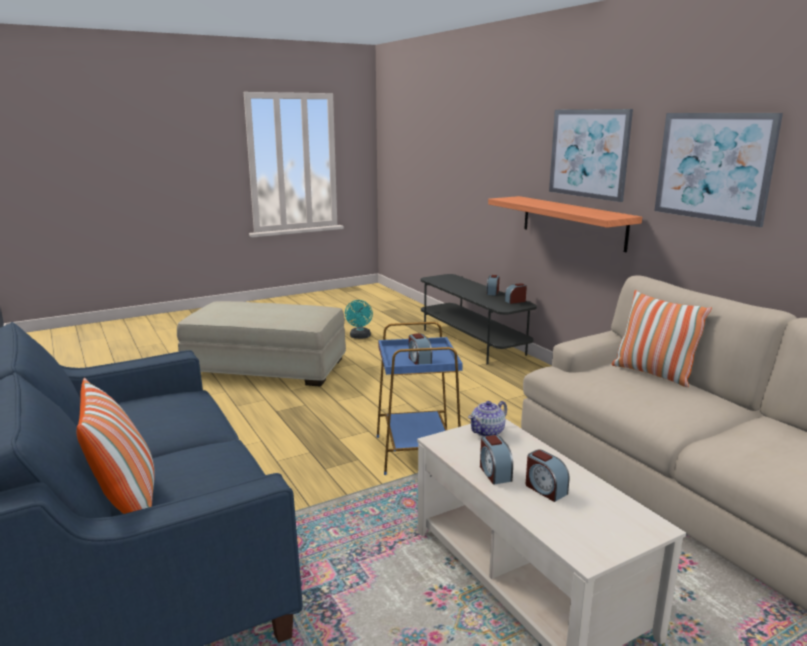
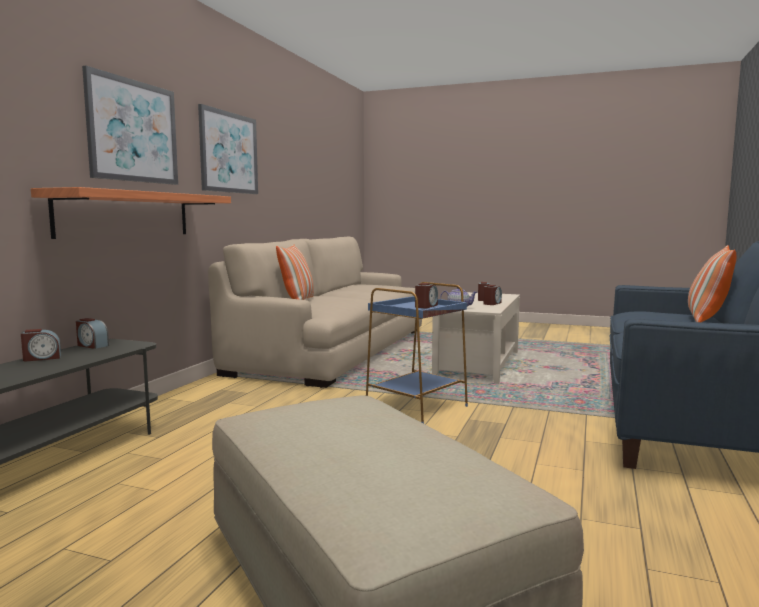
camera: 130 degrees left, 10 degrees down
turquoise fan [345,300,373,339] -> none

